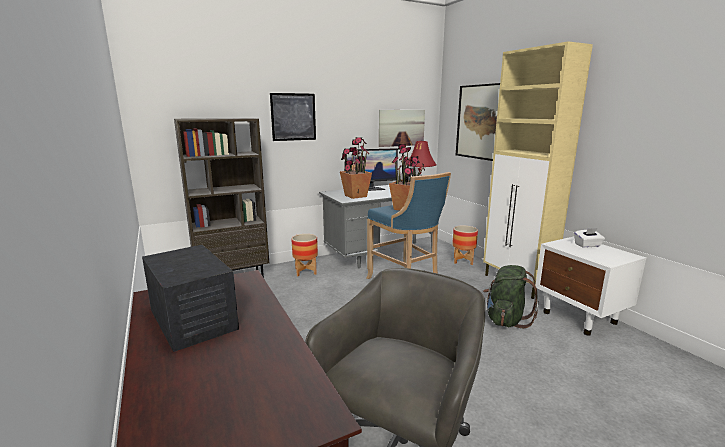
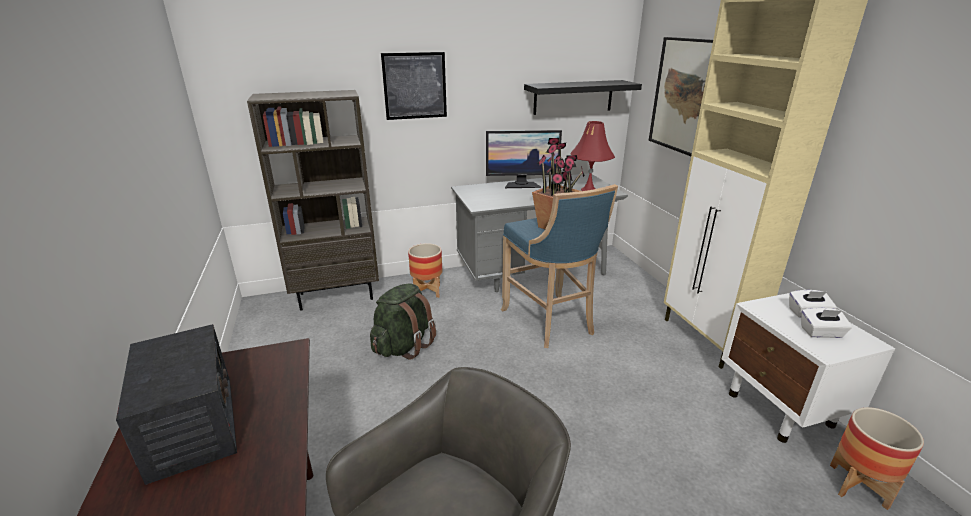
camera: 10 degrees right, 10 degrees up
potted plant [340,137,372,199] -> none
picture [379,110,425,147] -> black shelf [524,80,642,115]
planter [452,226,478,265] -> planter moved to [830,407,924,510]
green backpack [483,265,539,328] -> green backpack moved to [370,284,436,360]
none -> white tissue box [801,307,852,338]

